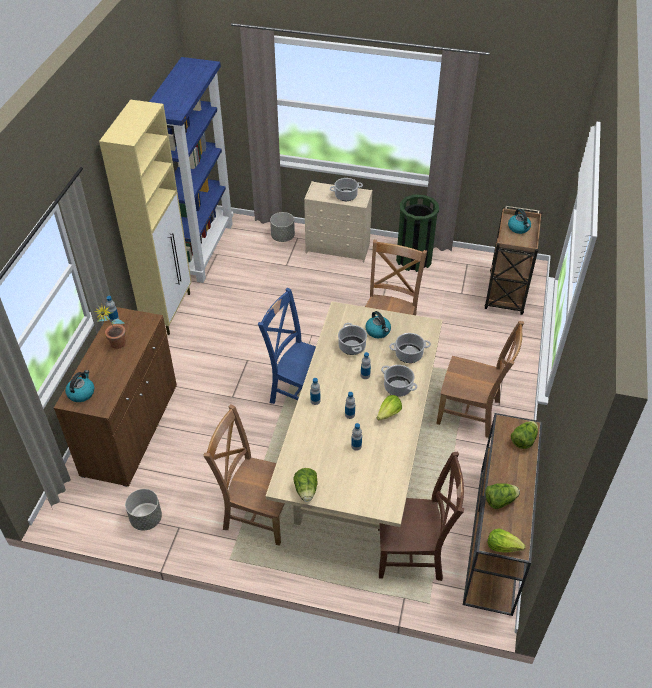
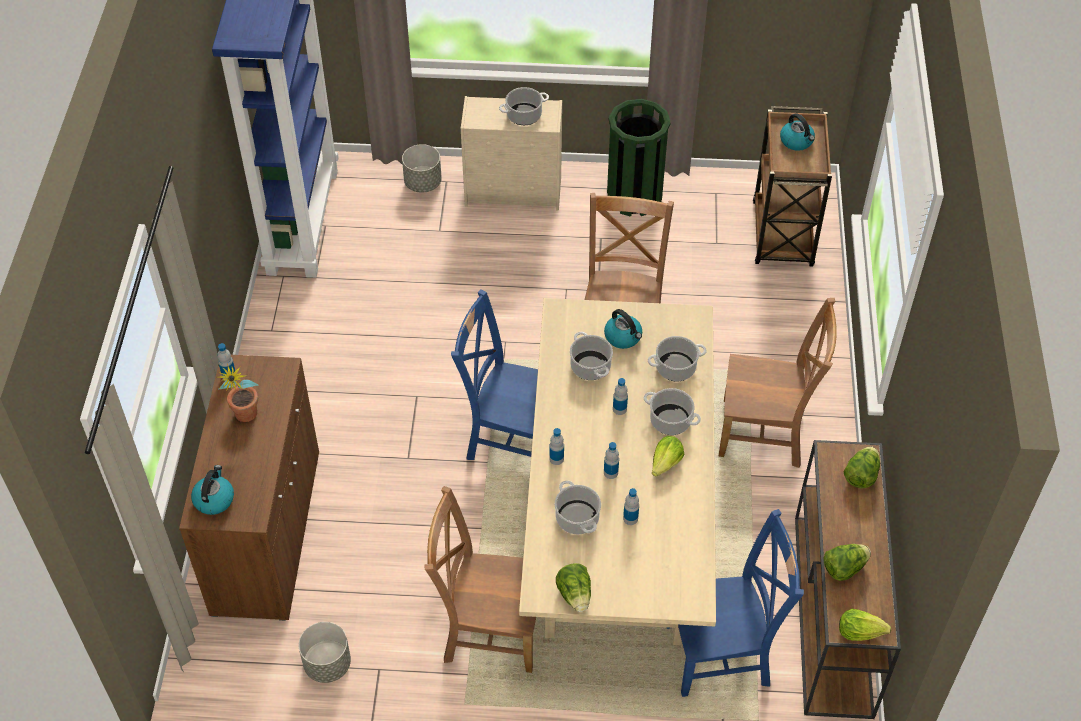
camera: 10 degrees left, 5 degrees up
beige cabinet [99,99,191,335] -> none
brown chair [378,451,464,581] -> blue chair [666,509,804,697]
none -> cooking pot [555,481,601,534]

